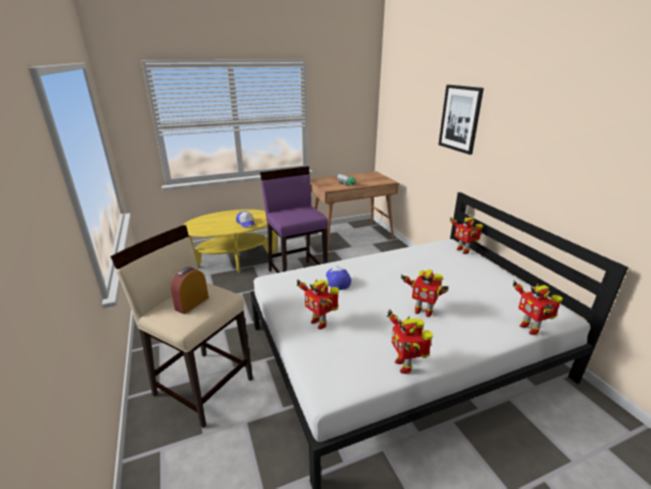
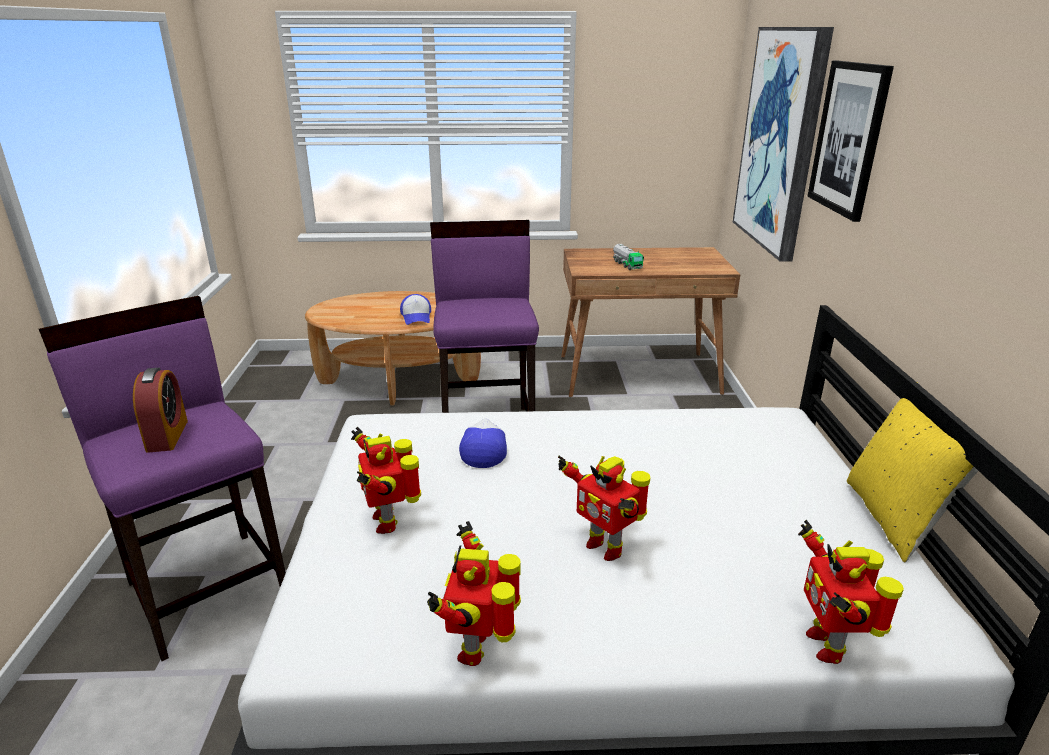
camera: 20 degrees right, 0 degrees up
beige stool [110,225,253,428] -> purple stool [39,296,286,661]
alarm clock [170,267,209,314] -> alarm clock turned 120 degrees clockwise [133,368,188,453]
yellow coffee table [183,209,277,273] -> brown coffee table [305,291,481,405]
toy robot [450,217,483,254] -> none
none -> picture [733,27,834,262]
none -> yellow pillow [847,382,978,562]

